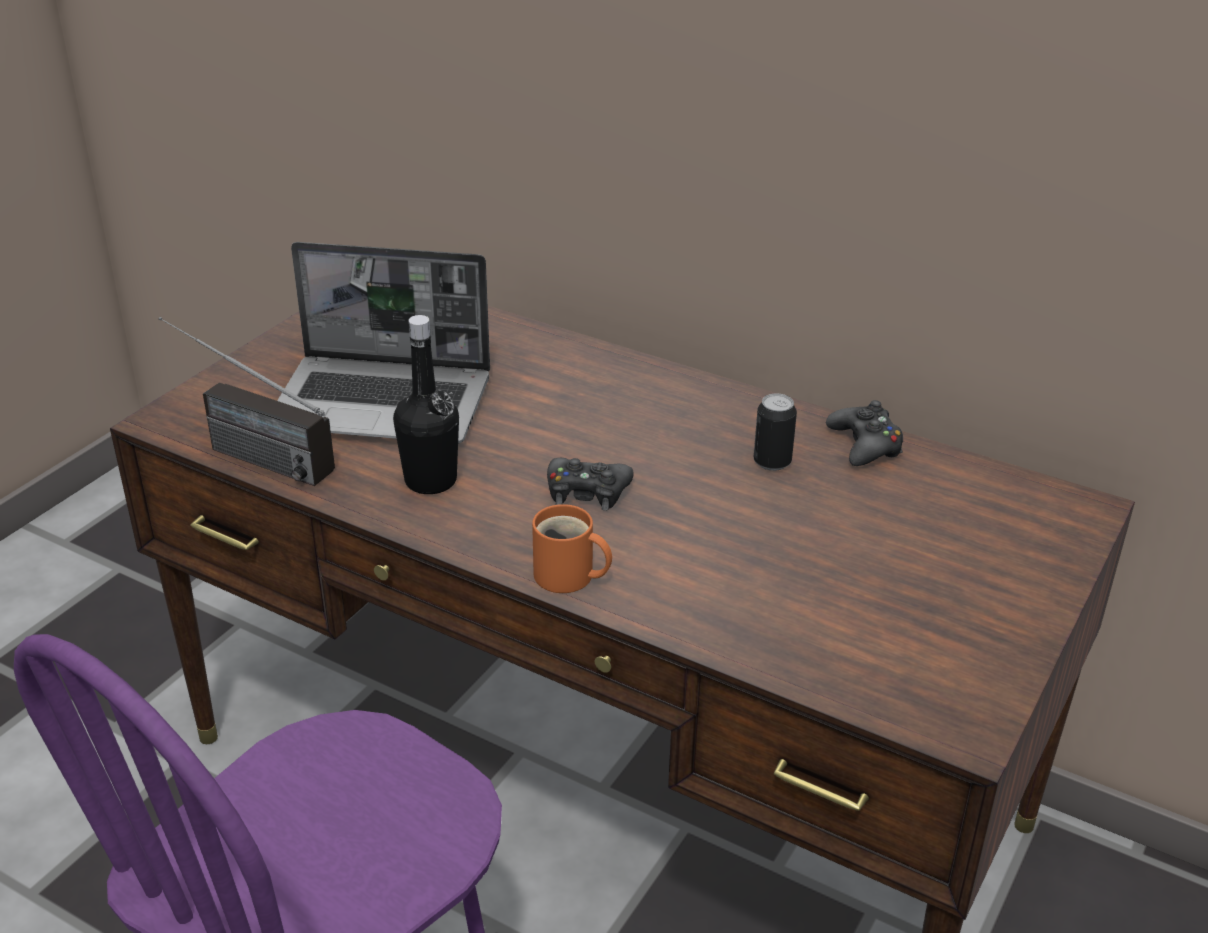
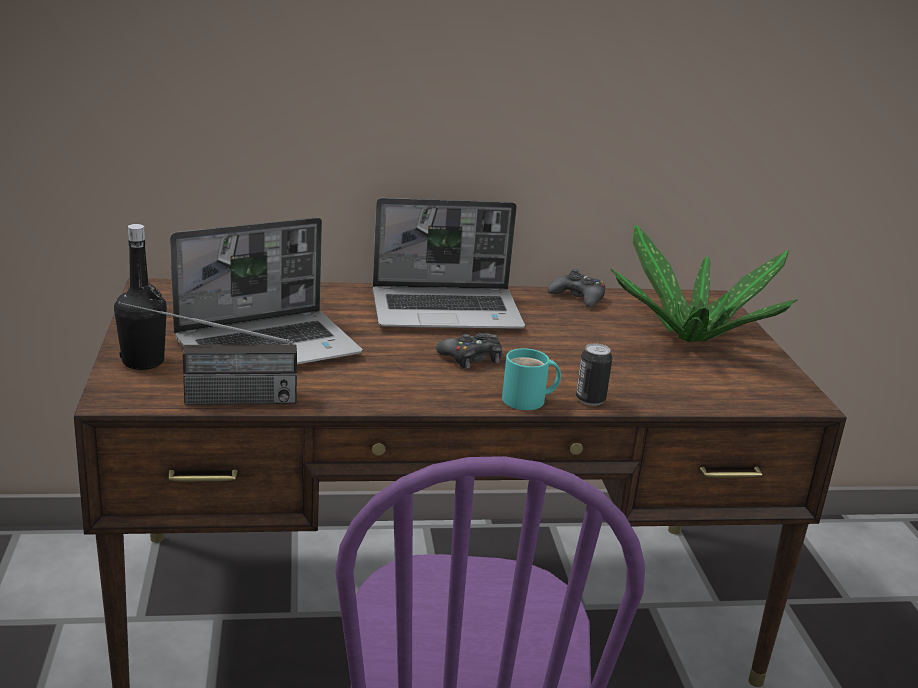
camera: 40 degrees left, 10 degrees down
black bottle [393,315,459,494] -> black bottle moved to [114,224,167,370]
orange mug [532,504,612,593] -> turquoise mug [502,348,561,410]
can [754,393,797,471] -> can moved to [576,344,612,406]
none -> laptop [373,198,525,329]
none -> potted plant [611,225,798,342]

